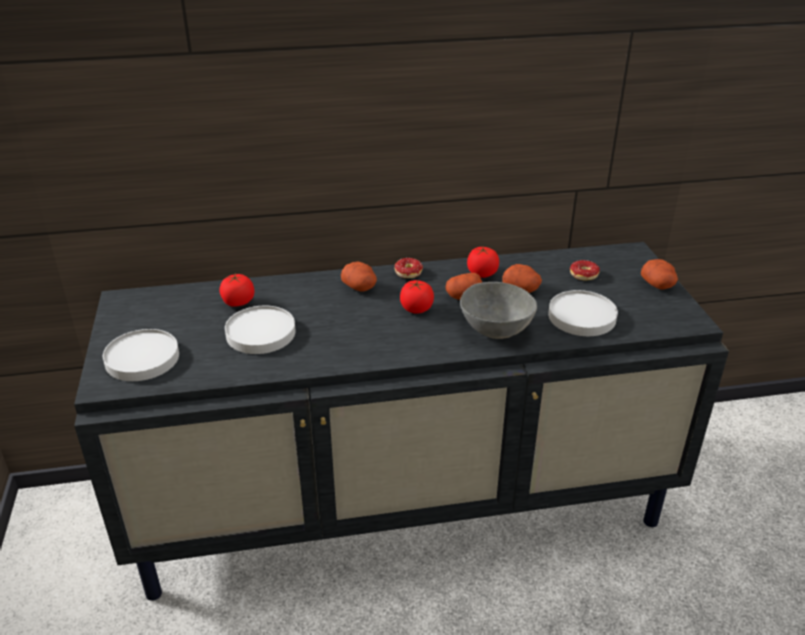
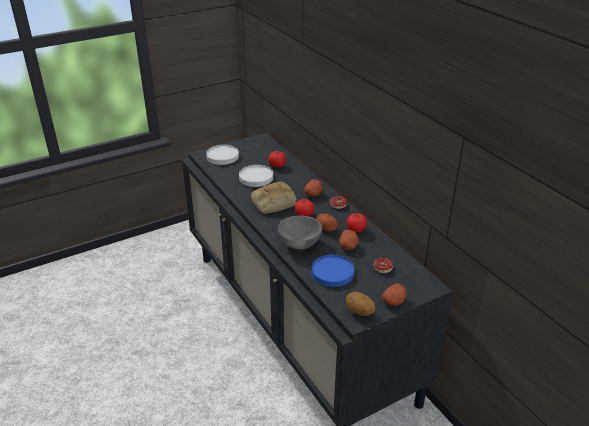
camera: 70 degrees right, 0 degrees up
white plate [548,290,618,336] -> blue plate [312,255,354,287]
none -> bread [251,182,297,214]
none -> potato [346,292,375,316]

